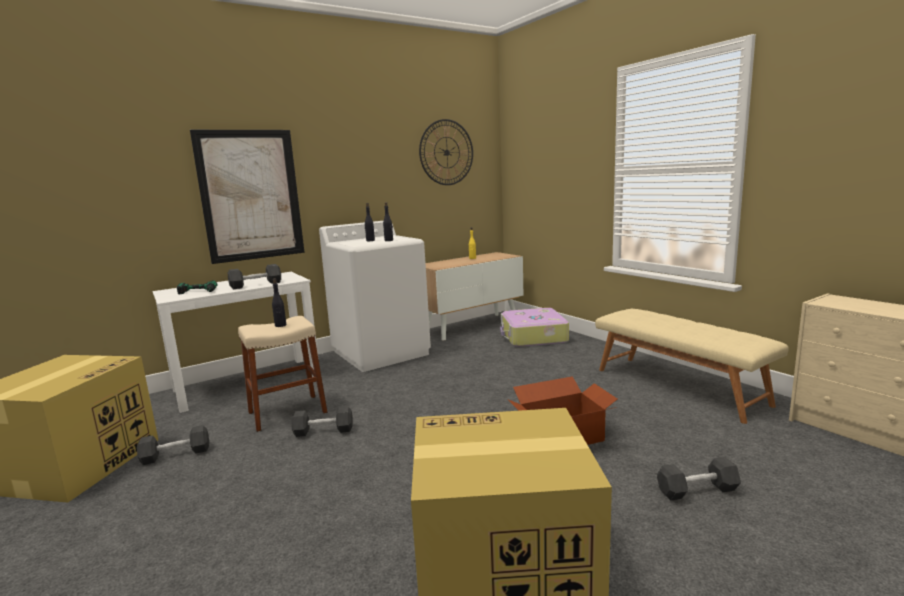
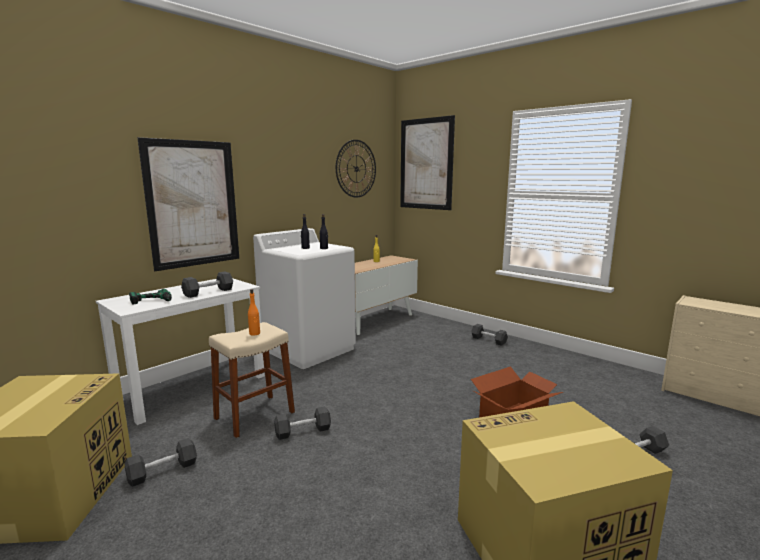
camera: 15 degrees left, 0 degrees up
black bottle [272,279,286,327] -> orange bottle [248,289,260,335]
suitcase [500,308,569,347] -> none
beige bench [595,309,789,424] -> none
none -> picture [400,115,455,210]
none -> black dumbbell [471,324,508,346]

